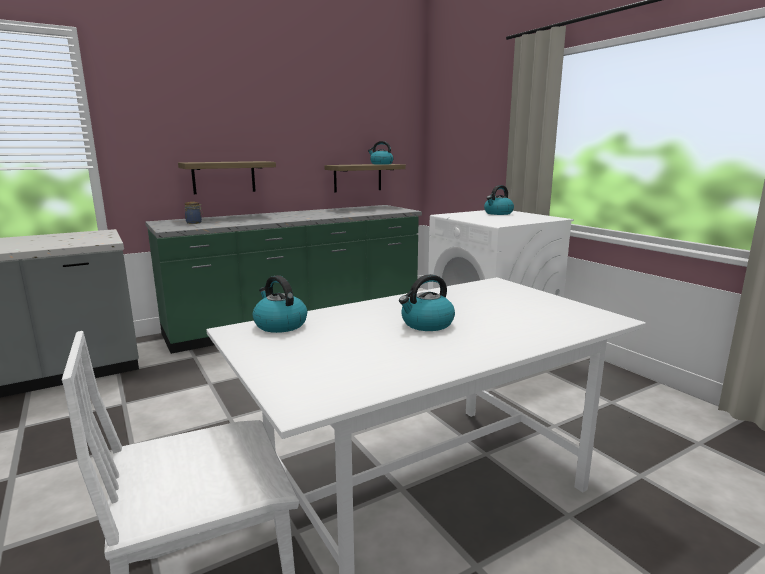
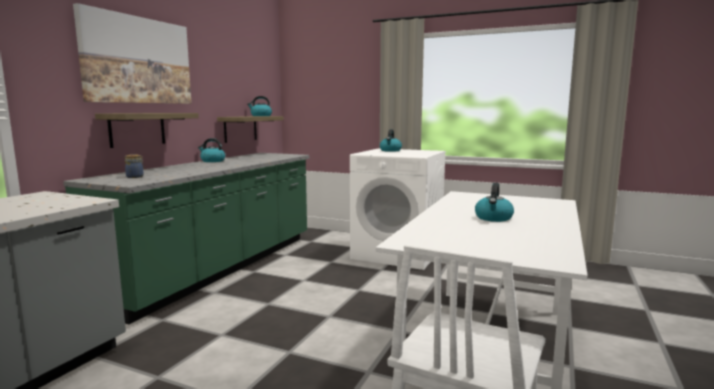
camera: 35 degrees left, 5 degrees down
kettle [253,275,307,333] -> kettle moved to [198,138,226,162]
none -> picture [73,3,192,104]

